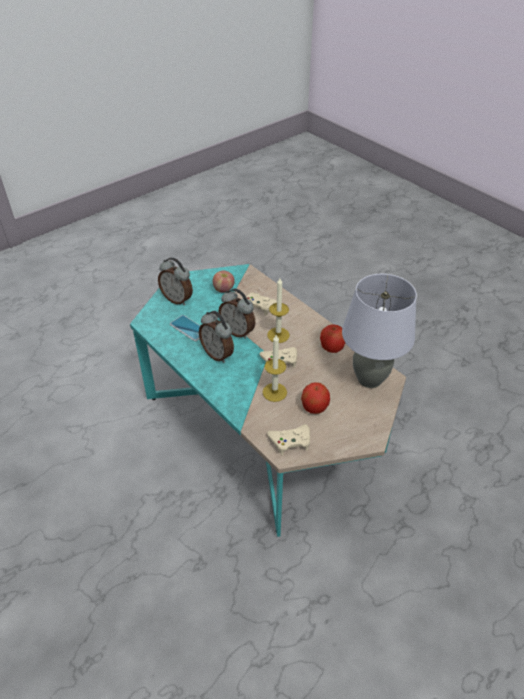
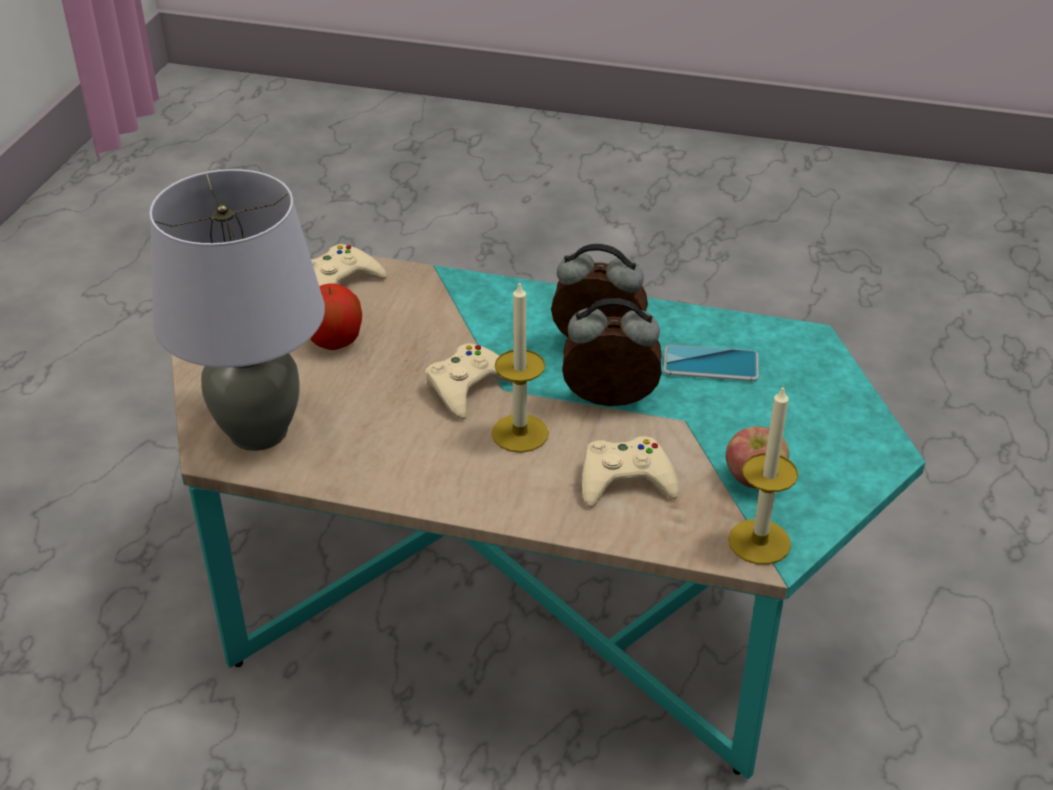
camera: 145 degrees right, 5 degrees down
alarm clock [158,257,193,306] -> none
candle [263,335,287,402] -> candle moved to [728,385,798,564]
apple [320,325,345,353] -> none

